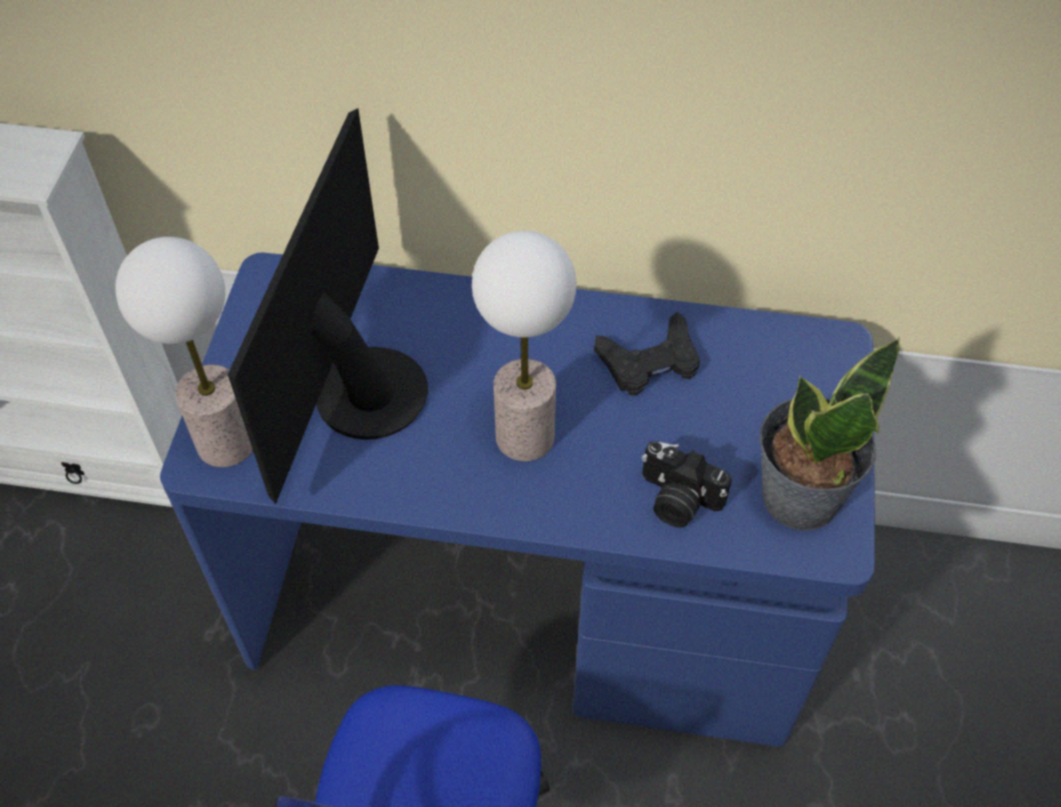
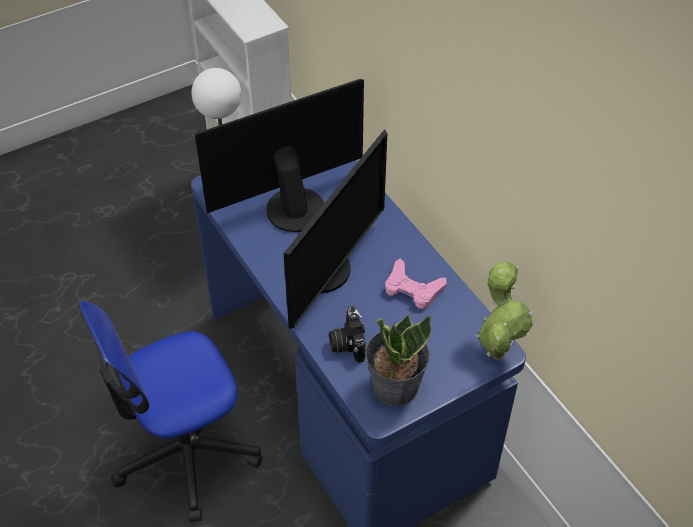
camera: 50 degrees right, 5 degrees down
table lamp [472,231,576,461] -> monitor [283,129,387,329]
black game controller [594,312,700,395] -> pink game controller [385,258,447,309]
none -> potted plant [476,262,533,360]

